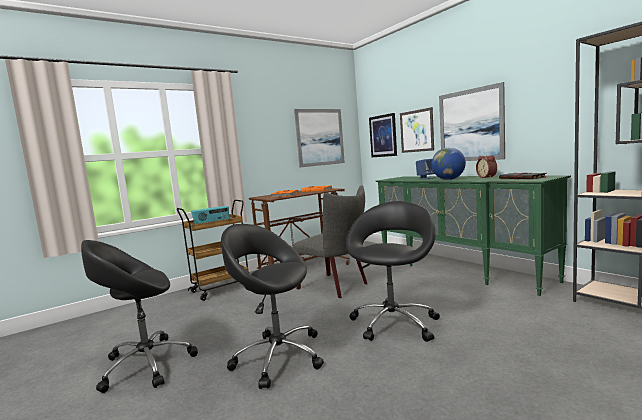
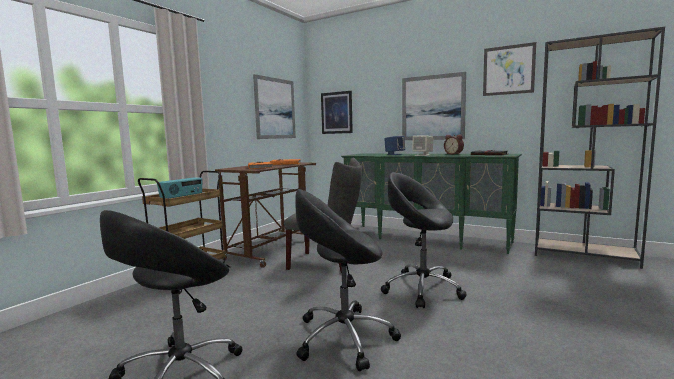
camera: 25 degrees left, 0 degrees up
black office chair [346,201,440,342] -> black office chair turned 75 degrees counterclockwise [381,172,467,308]
picture [400,107,434,153] -> picture moved to [483,42,536,96]
globe [431,147,466,180] -> beige speaker [412,135,433,156]

